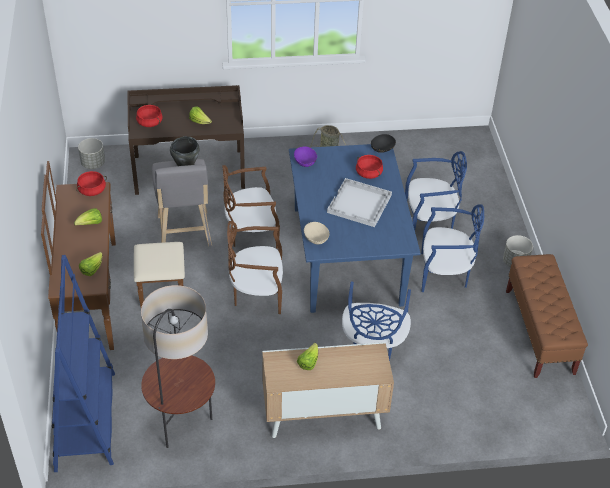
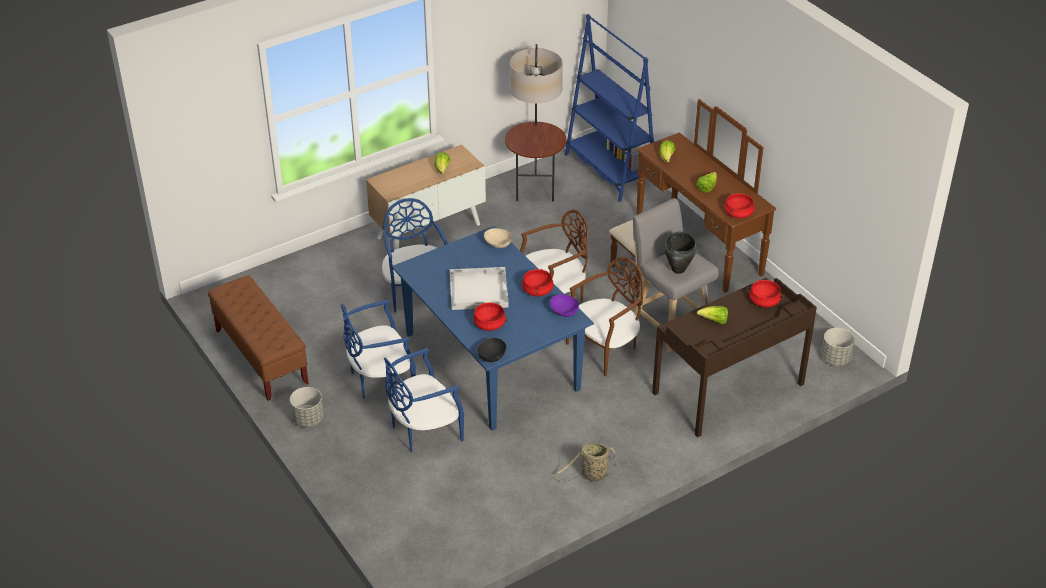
camera: 155 degrees right, 5 degrees down
none -> red cooking pot [522,269,554,296]

